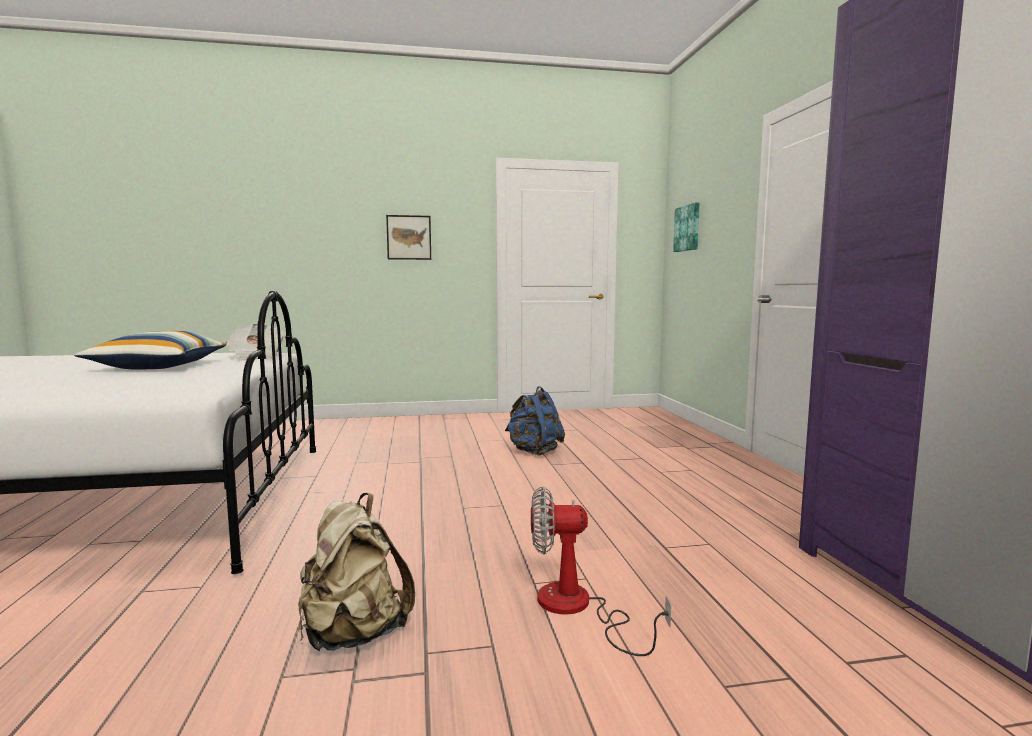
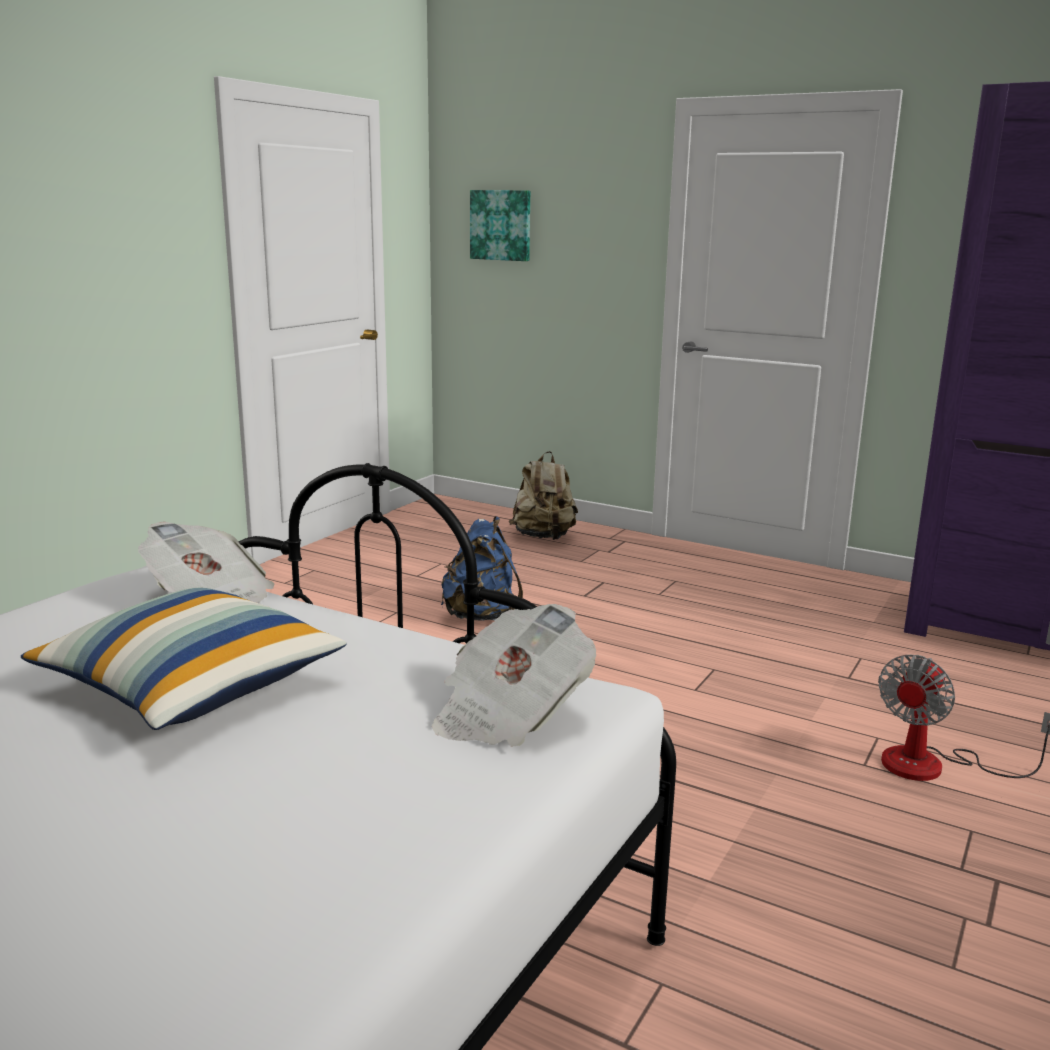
camera: 50 degrees left, 10 degrees up
beige backpack [298,493,415,651] -> beige backpack moved to [509,451,578,540]
picture [386,215,431,260] -> none
none -> newspaper [432,604,596,747]

